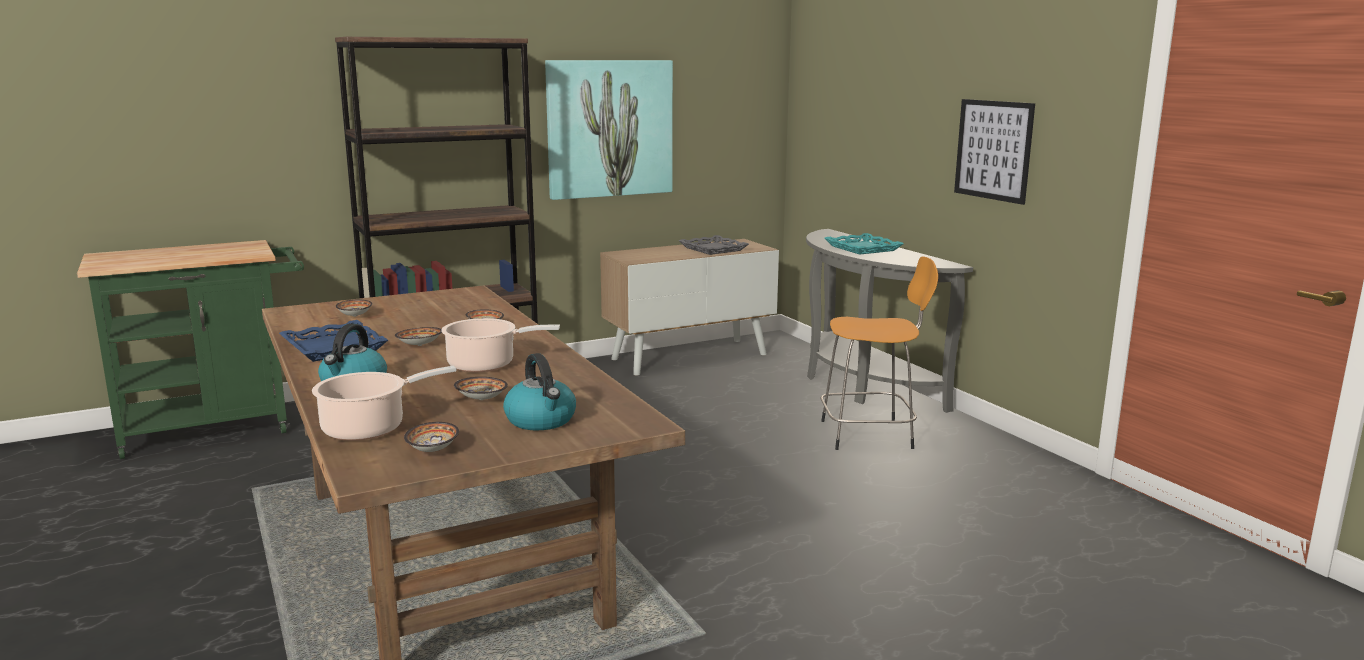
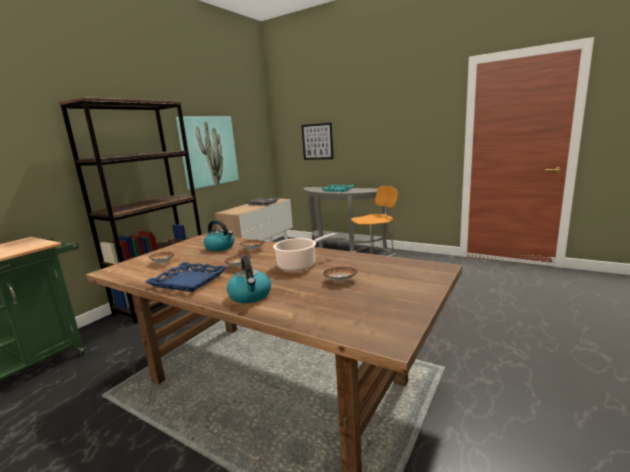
camera: 30 degrees left, 0 degrees up
cooking pot [312,366,457,441] -> none
bowl [404,422,459,452] -> none
kettle [503,353,576,430] -> kettle moved to [204,220,234,251]
picture [954,99,1035,205] -> picture moved to [301,123,334,160]

